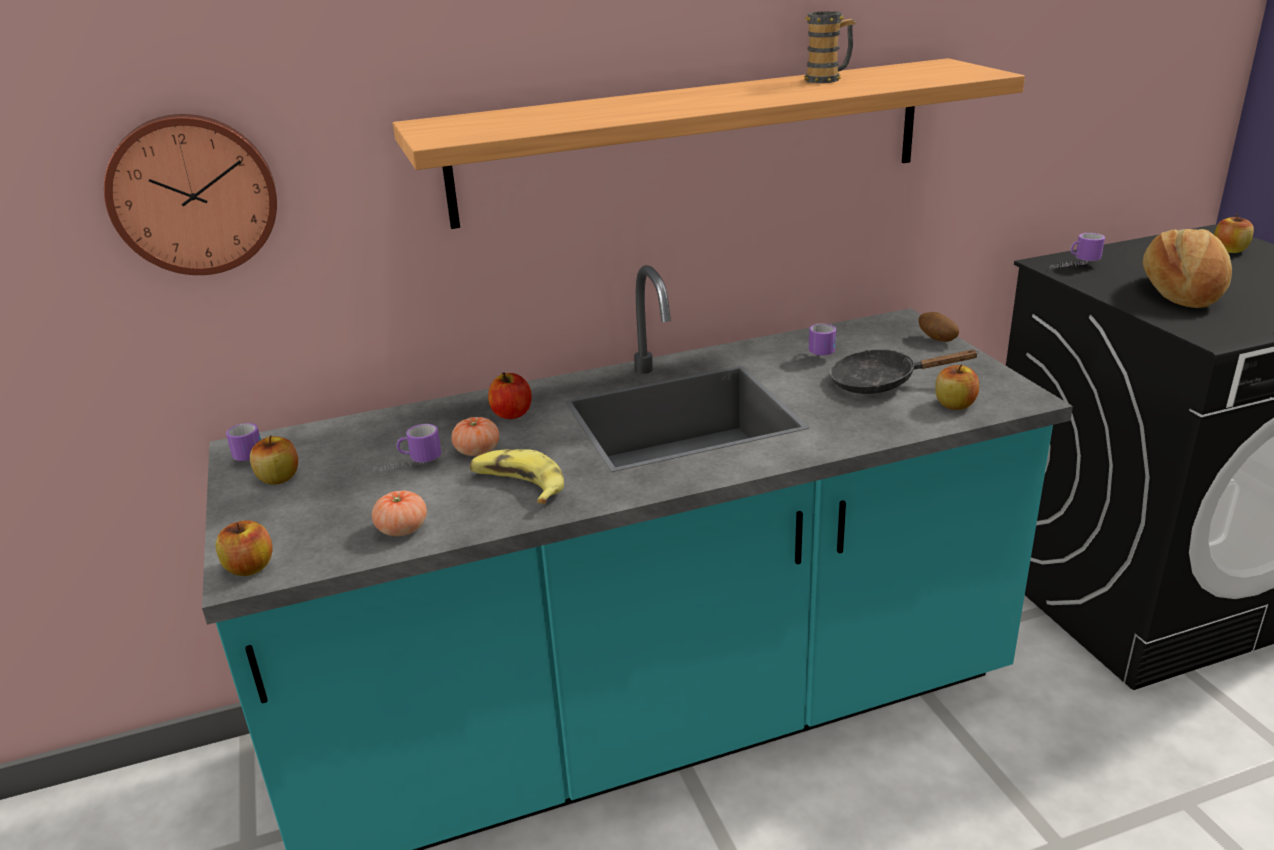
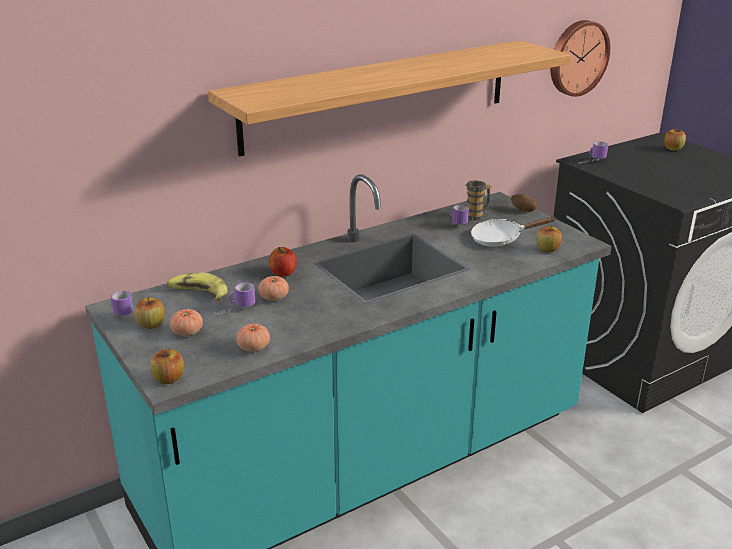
camera: 15 degrees left, 0 degrees up
wall clock [104,114,277,275] -> wall clock moved to [550,20,610,97]
banana [470,449,564,504] -> banana moved to [167,272,228,301]
mug [804,11,856,83] -> mug moved to [466,181,492,220]
black frying pan [830,349,979,394] -> white frying pan [471,216,556,247]
bread [1143,229,1232,308] -> none
none -> tomato [169,309,203,336]

